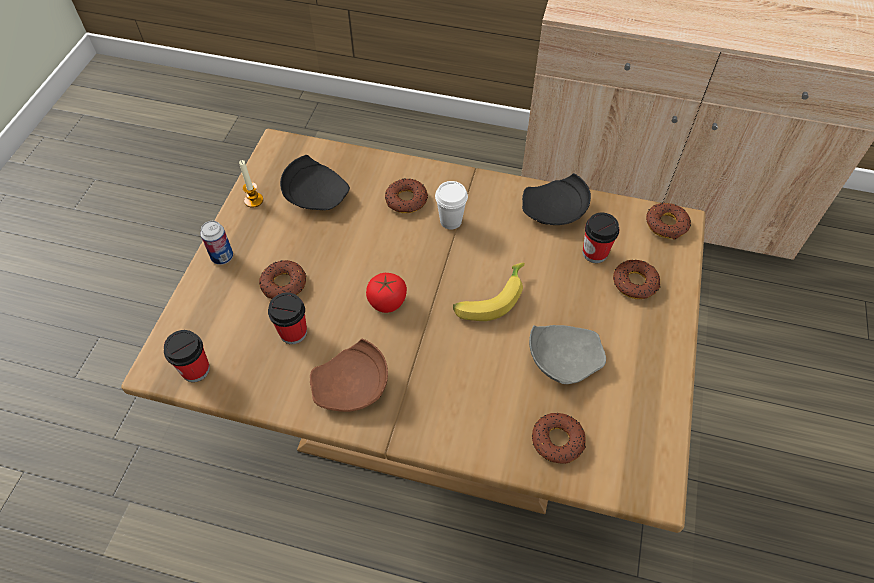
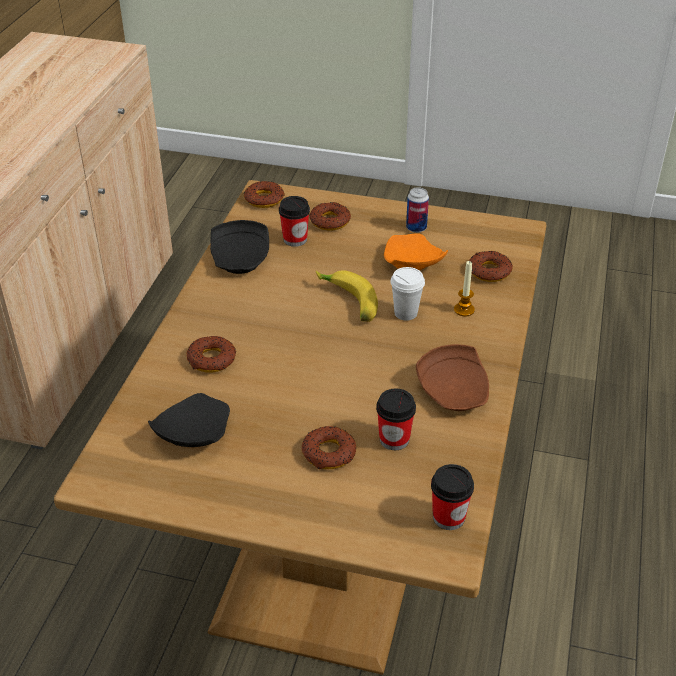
camera: 90 degrees left, 15 degrees down
can [200,221,233,265] -> can moved to [406,187,429,233]
candle [239,160,263,208] -> candle moved to [454,261,475,317]
tomato [366,273,407,313] -> none
white cup [435,181,468,230] -> white cup moved to [390,267,425,321]
grey plate [529,325,606,384] -> orange plate [384,233,448,270]

